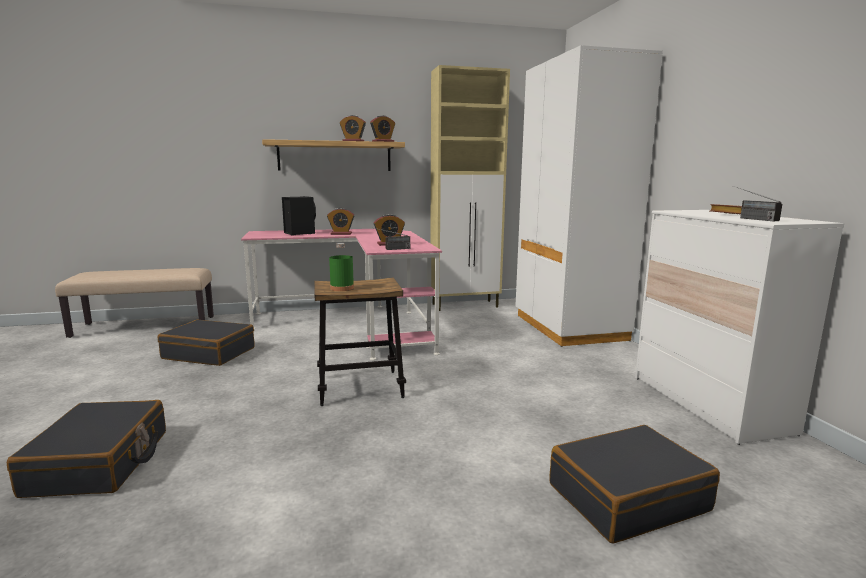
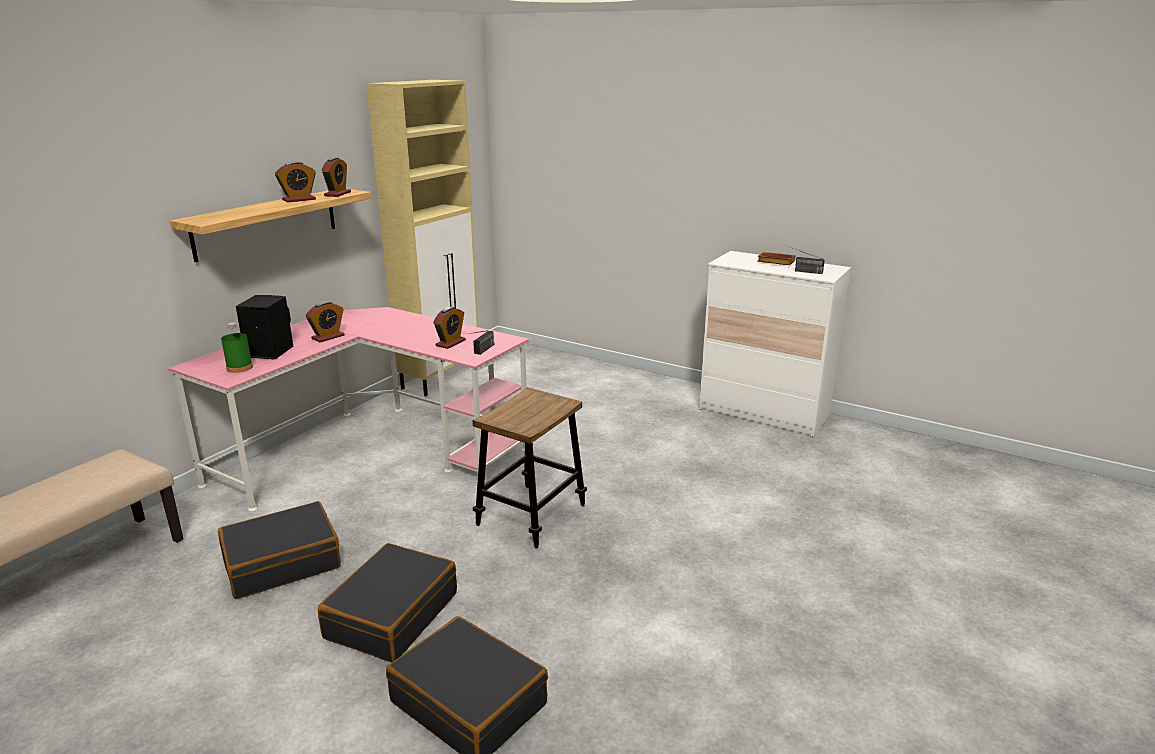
camera: 45 degrees left, 10 degrees up
green bottle [329,243,354,291] -> green bottle moved to [221,322,253,373]
white wardrobe [516,45,663,347] -> none
black suitcase [550,425,720,543] -> black suitcase moved to [318,543,457,663]

